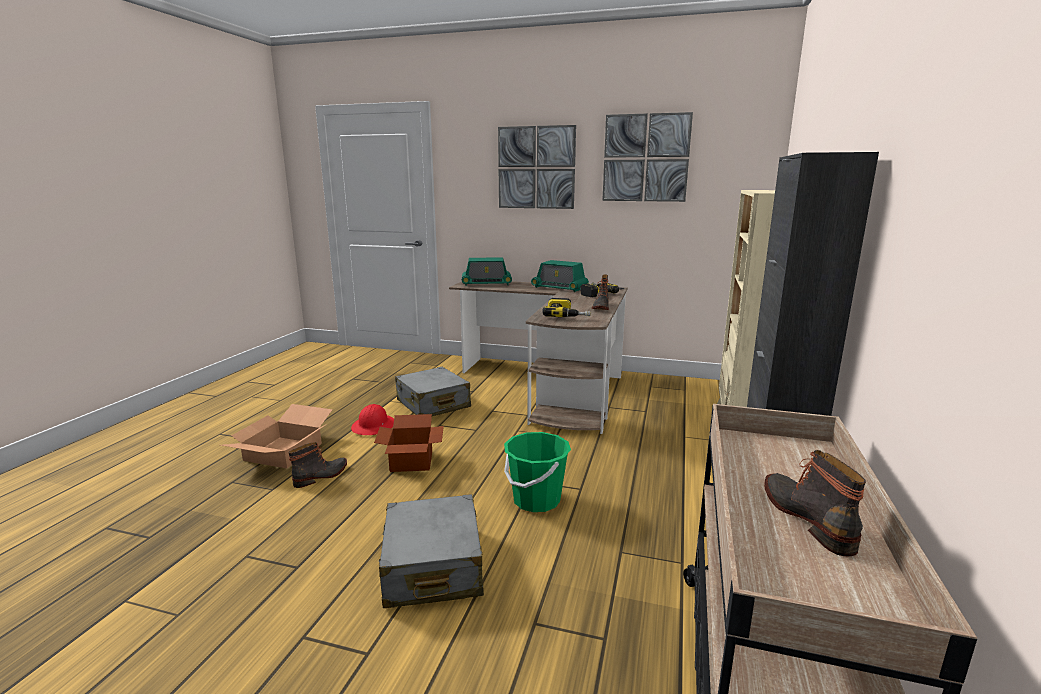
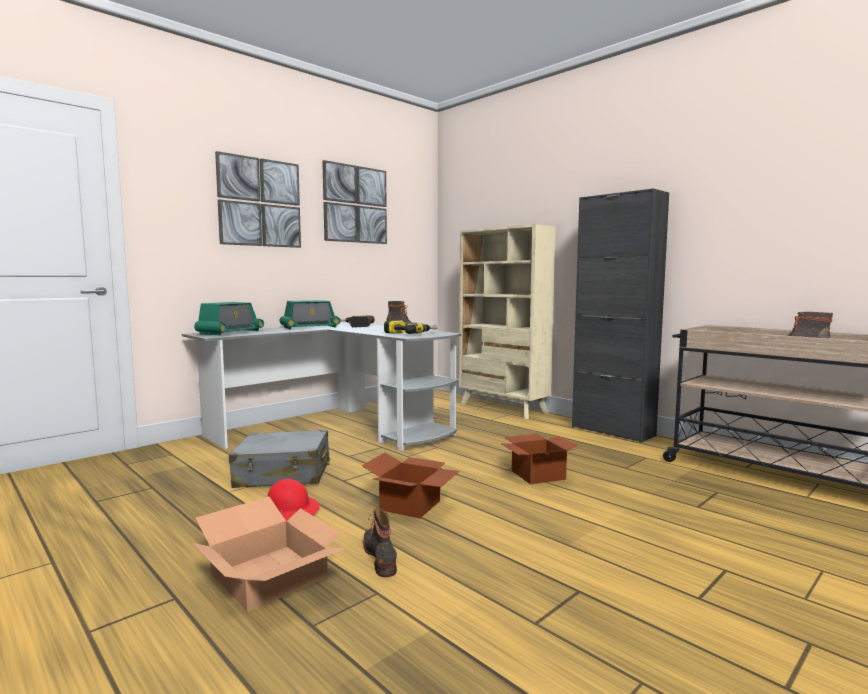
camera: 60 degrees left, 10 degrees down
grey suitcase [379,494,484,608] -> none
brown desk [449,281,628,434] -> grey desk [182,323,462,451]
green bucket [504,432,571,512] -> cardboard box [501,434,577,484]

